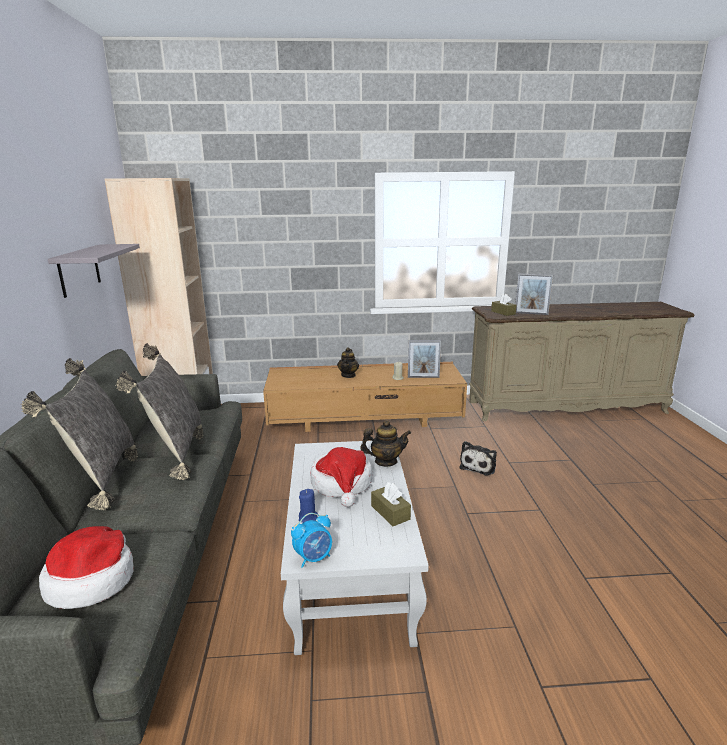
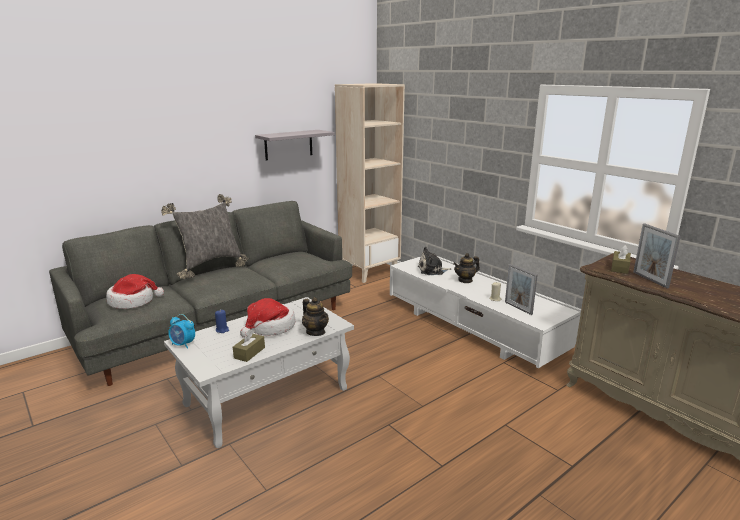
camera: 55 degrees right, 0 degrees up
pillow [115,343,203,481] -> none
brown tv stand [263,362,467,432] -> white tv stand [390,256,581,368]
plush toy [459,441,497,475] -> plush toy moved to [418,247,451,275]

